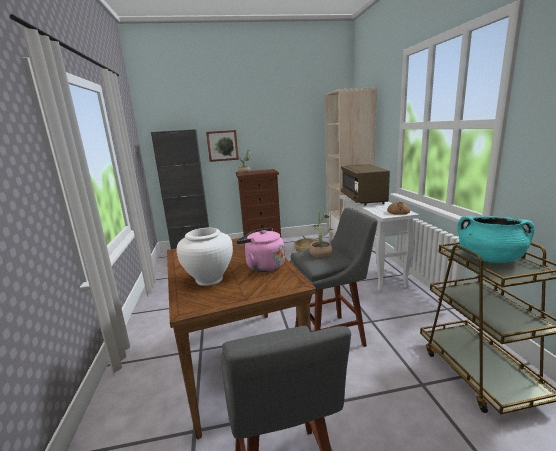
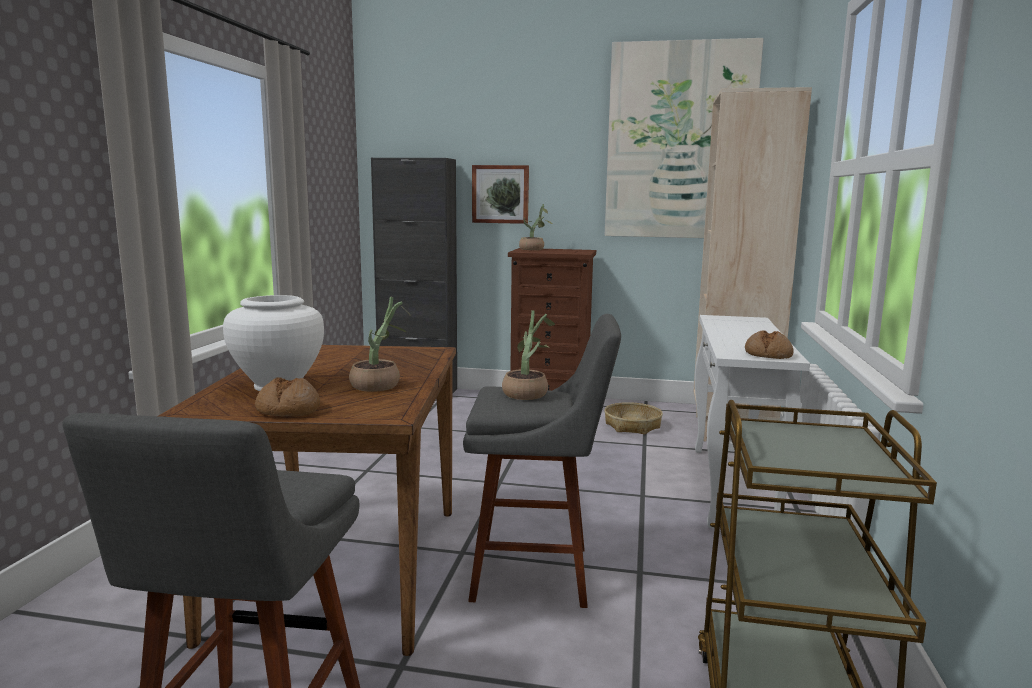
camera: 20 degrees right, 5 degrees down
pink kettle [236,228,285,272] -> potted plant [349,297,410,392]
brown microwave [341,164,390,206] -> none
turquoise cooking pot [457,216,534,263] -> none
none -> bread [255,377,320,416]
none -> picture [605,38,764,238]

